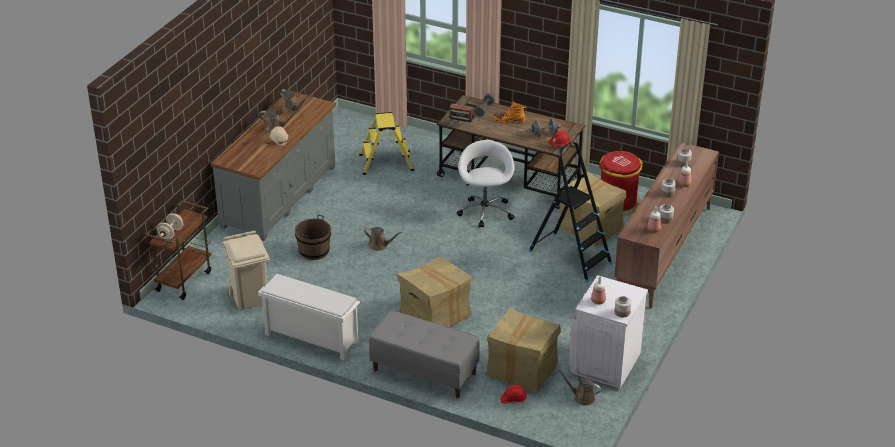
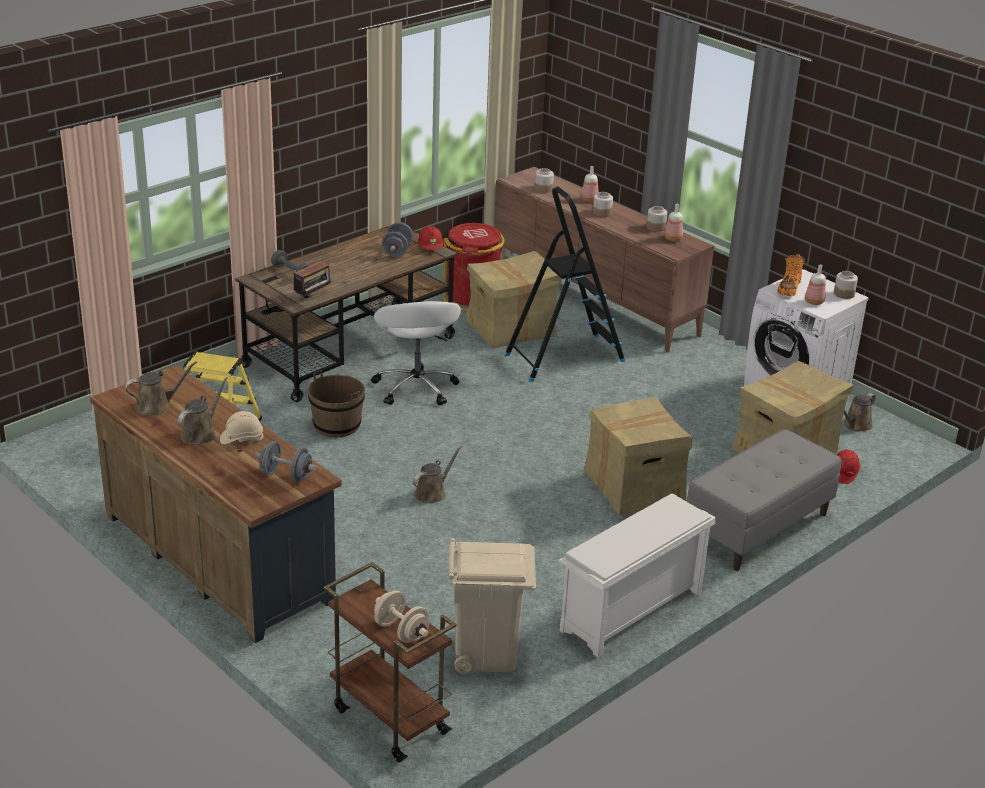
camera: 70 degrees left, 5 degrees down
grey dresser [210,92,336,241] -> blue dresser [90,365,342,643]
brown bucket [295,214,331,260] -> brown bucket moved to [308,370,365,437]
white office chair [457,140,515,227] -> white office chair turned 120 degrees counterclockwise [371,301,461,405]
orange boot [493,101,527,123] -> orange boot moved to [777,254,805,296]
none -> grey dumbbell [255,441,317,482]

